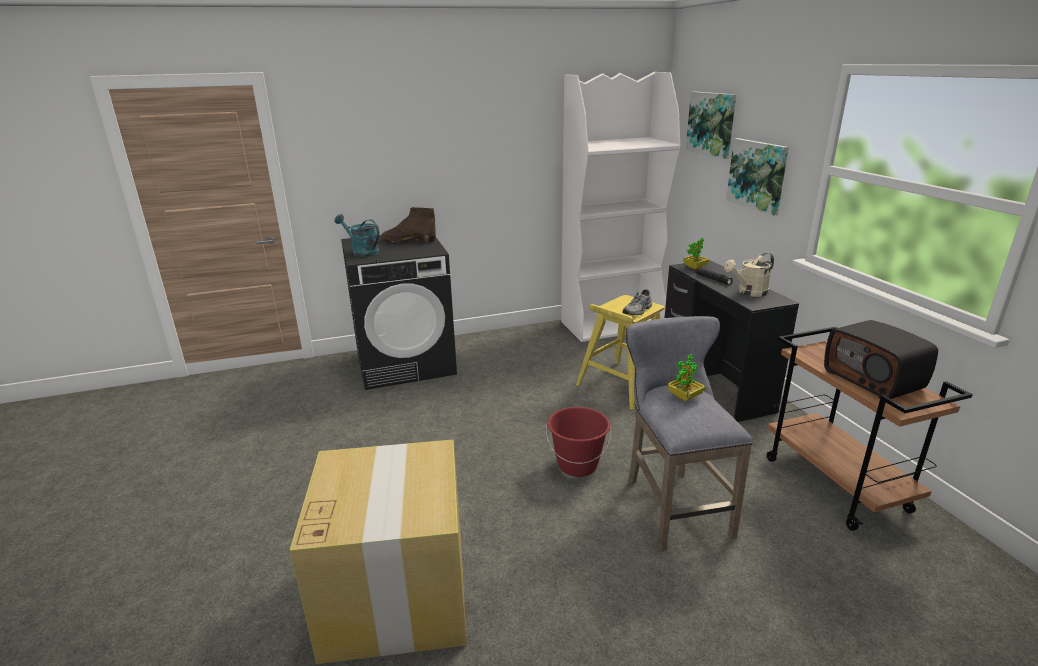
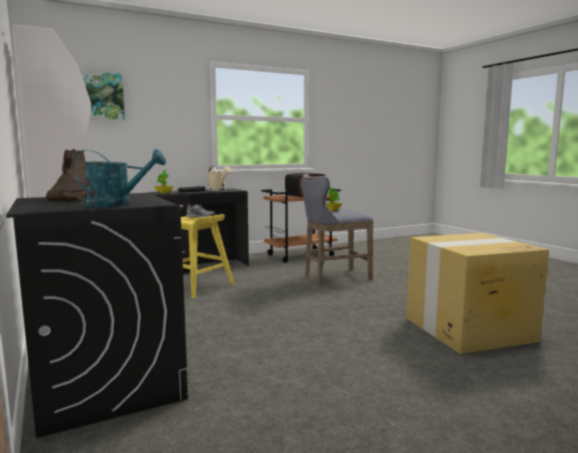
camera: 100 degrees left, 15 degrees down
turquoise watering can [334,214,379,257] -> turquoise watering can turned 120 degrees counterclockwise [72,149,166,208]
red bucket [546,407,612,477] -> none
picture [726,138,789,216] -> none

